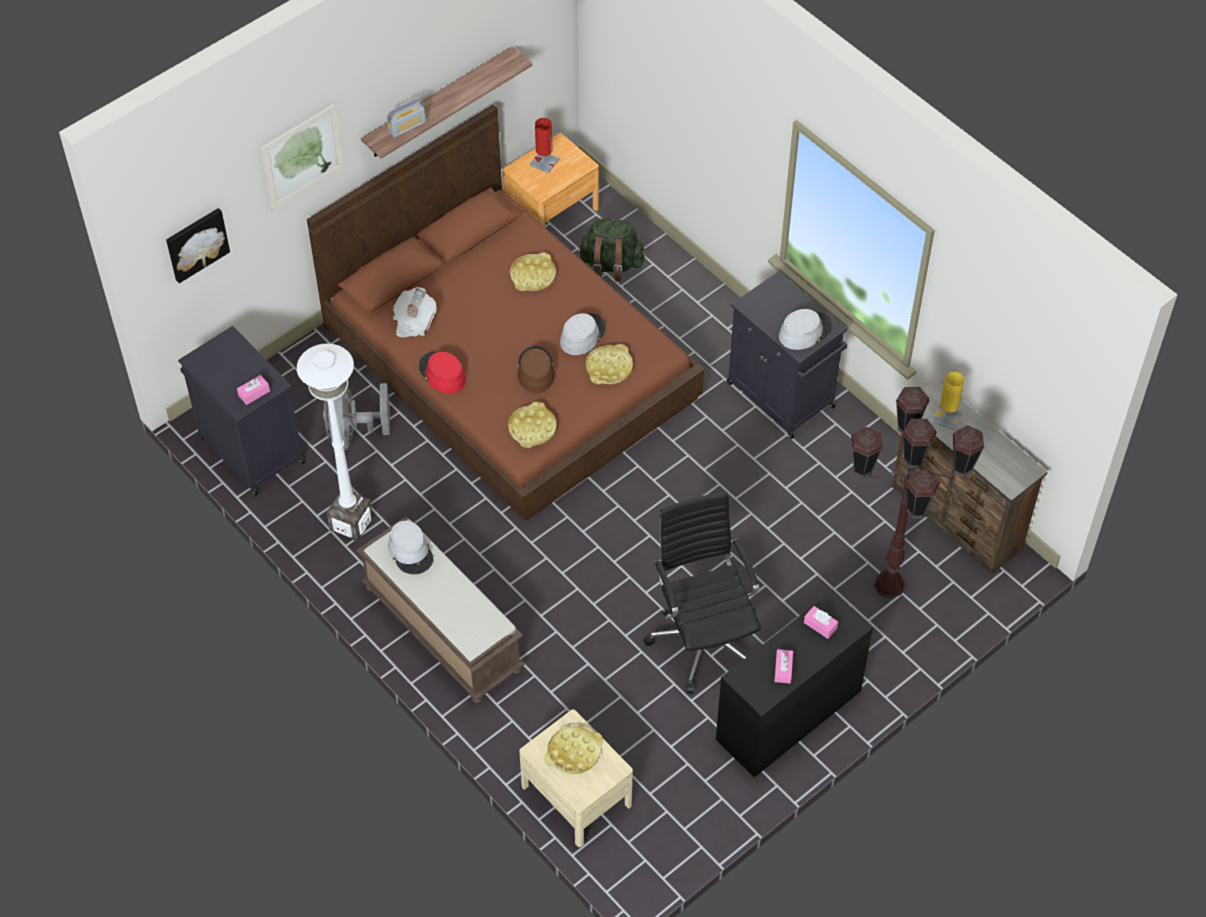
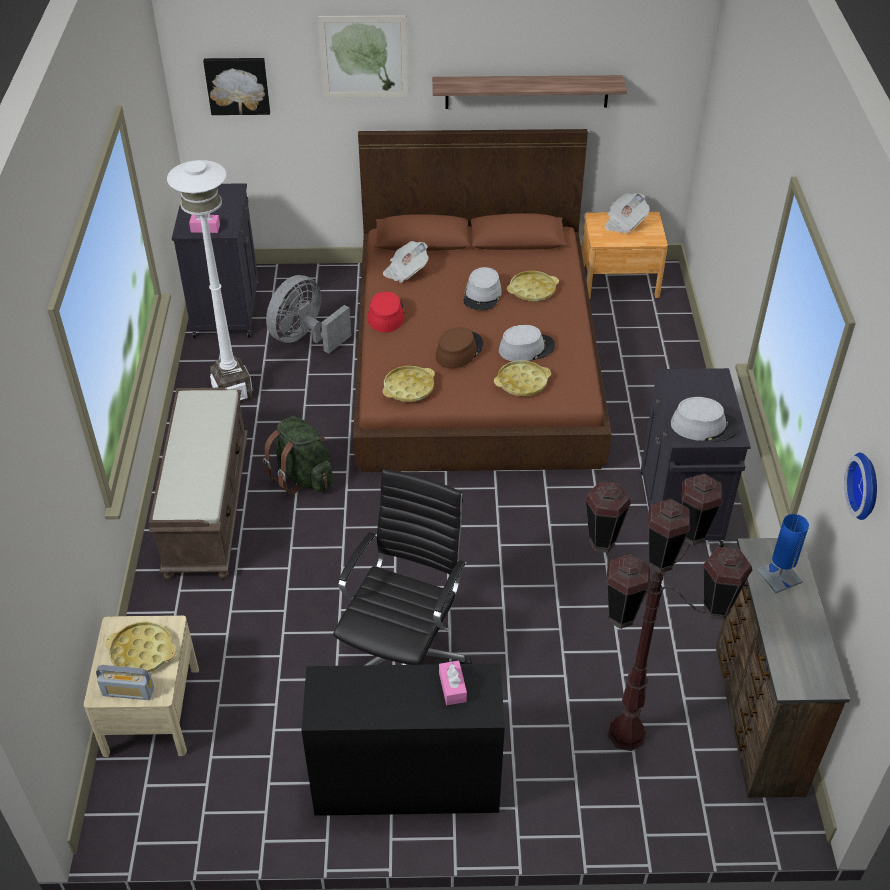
camera: 40 degrees right, 10 degrees down
radio [387,98,426,138] -> radio moved to [96,665,154,700]
grey hat [388,521,433,574] -> grey hat moved to [463,267,502,310]
red table lamp [529,118,560,173] -> newspaper [604,193,650,234]
green backpack [578,218,645,281] -> green backpack moved to [263,416,333,494]
pink tissue box [774,649,793,683] -> none
yellow table lamp [931,372,964,430] -> blue table lamp [757,514,809,593]
none -> wall clock [844,453,877,520]

